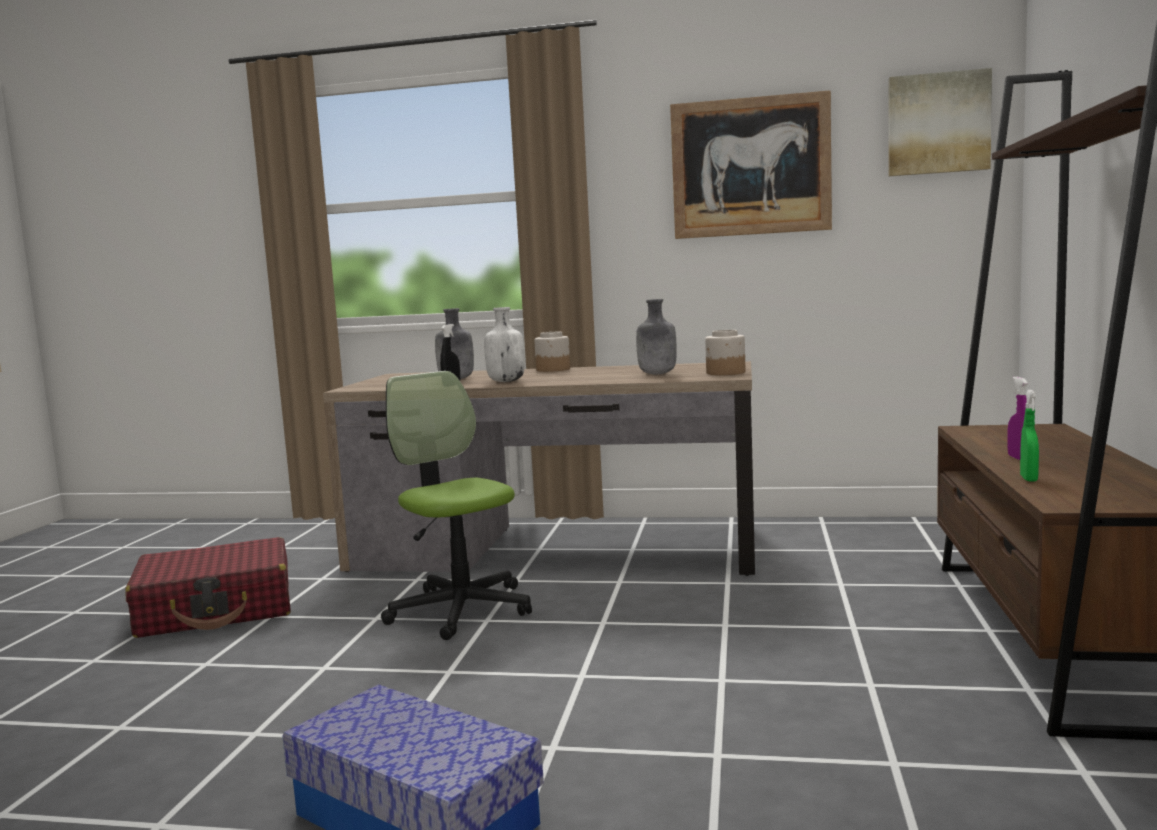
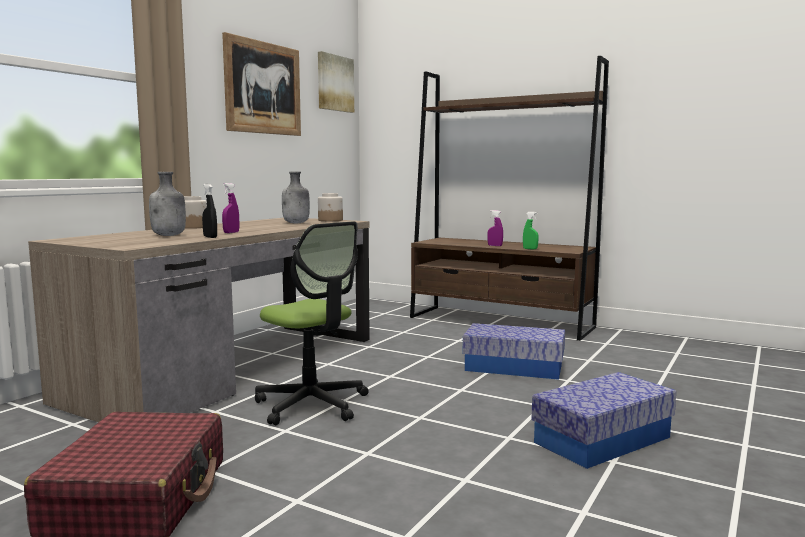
camera: 70 degrees left, 0 degrees up
office chair [381,371,532,640] -> office chair turned 120 degrees counterclockwise [255,221,369,425]
white bottle [484,307,525,382] -> purple spray bottle [222,183,239,233]
none -> storage box [463,323,565,380]

